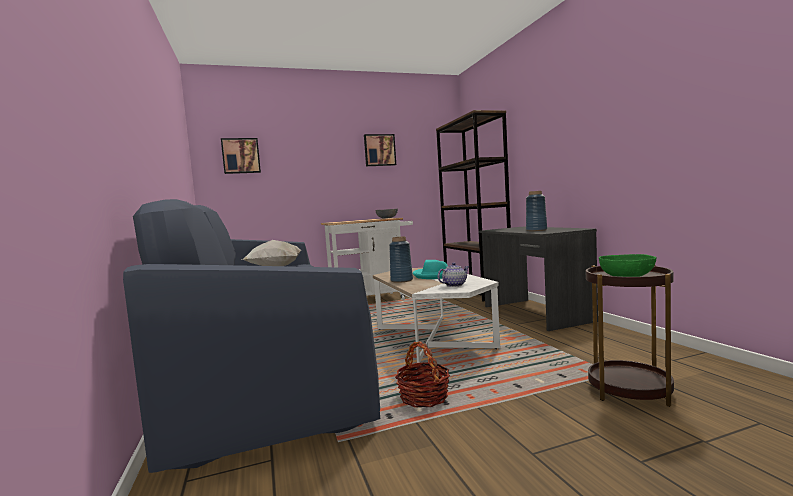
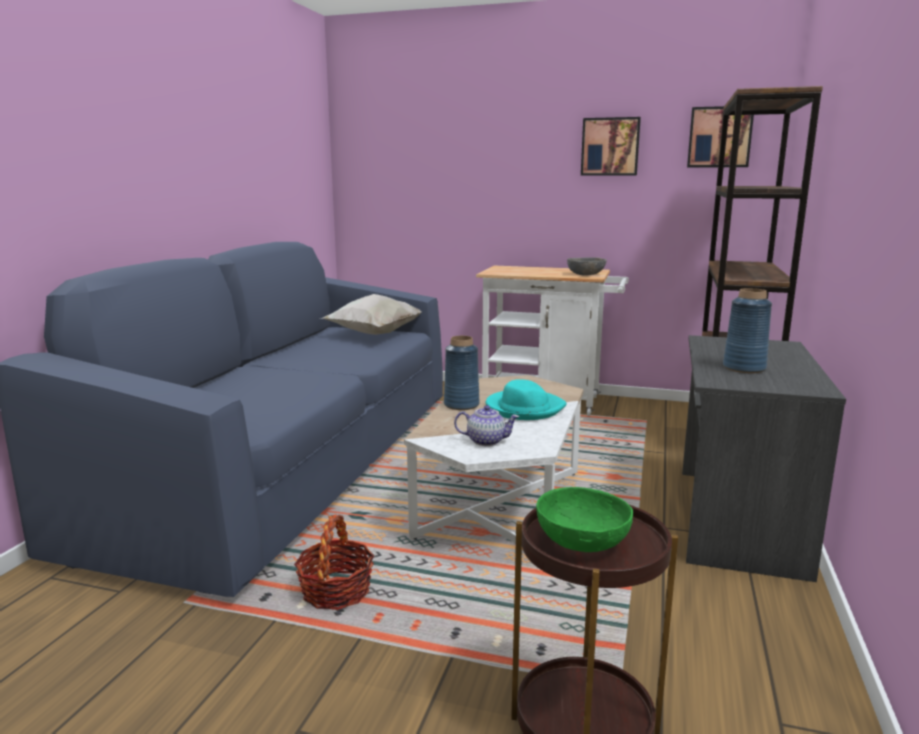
camera: 35 degrees right, 10 degrees up
picture [221,138,261,174] -> picture moved to [687,106,754,168]

